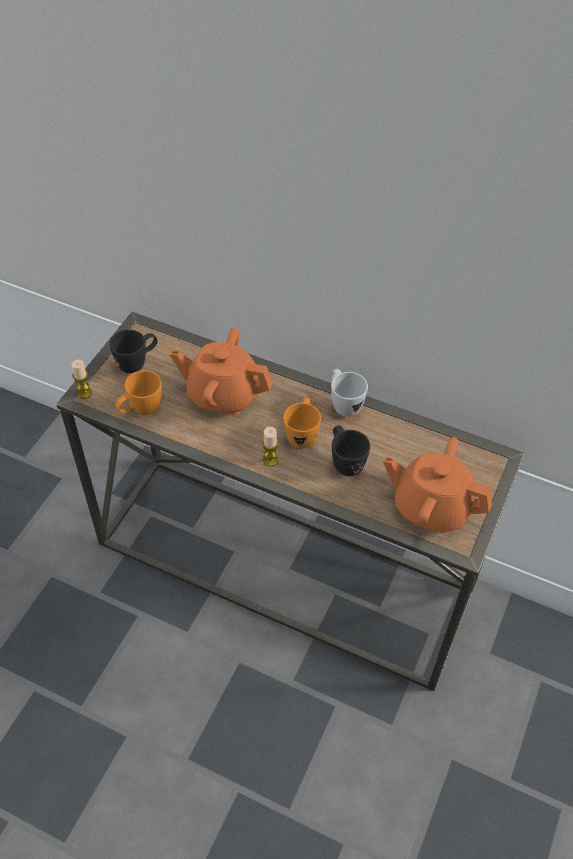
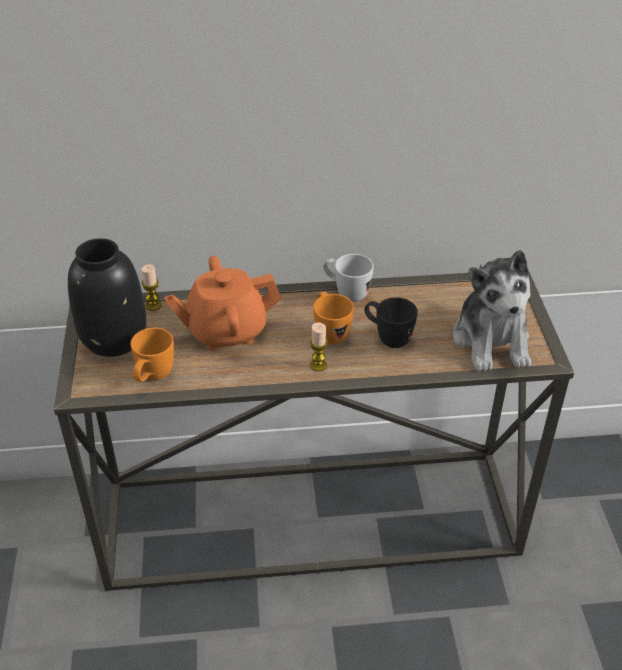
camera: 30 degrees left, 10 degrees down
candle [71,360,92,399] -> candle moved to [141,264,162,311]
black mug [109,330,157,373] -> black vase [68,238,146,357]
orange teapot [383,437,492,533] -> plush toy [453,250,531,372]

